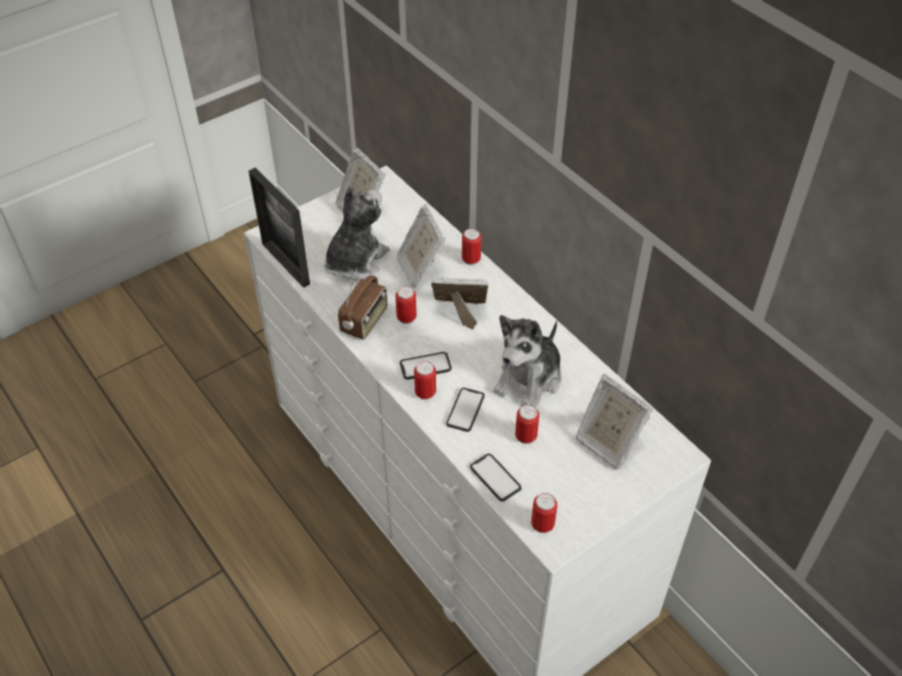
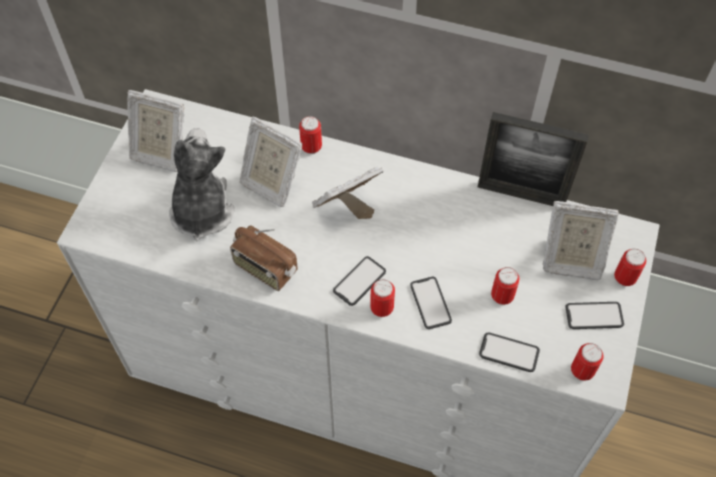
camera: 35 degrees left, 10 degrees up
picture frame [249,167,310,288] -> picture frame moved to [478,112,589,206]
radio [338,268,387,340] -> radio turned 135 degrees clockwise [230,226,298,291]
can [395,286,417,324] -> can moved to [614,249,646,286]
plush toy [493,315,562,407] -> none
none -> phone [565,302,624,329]

